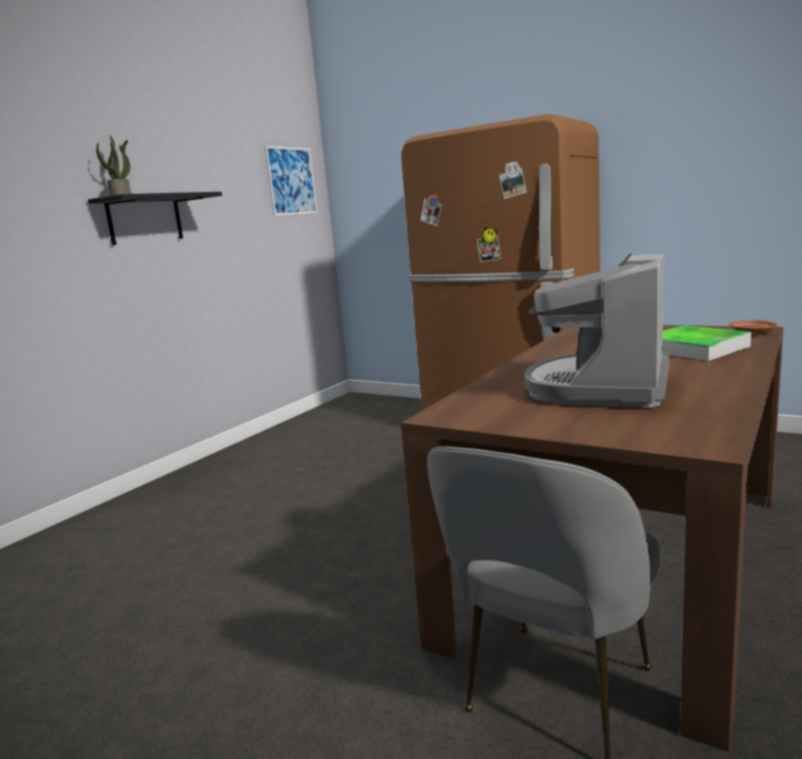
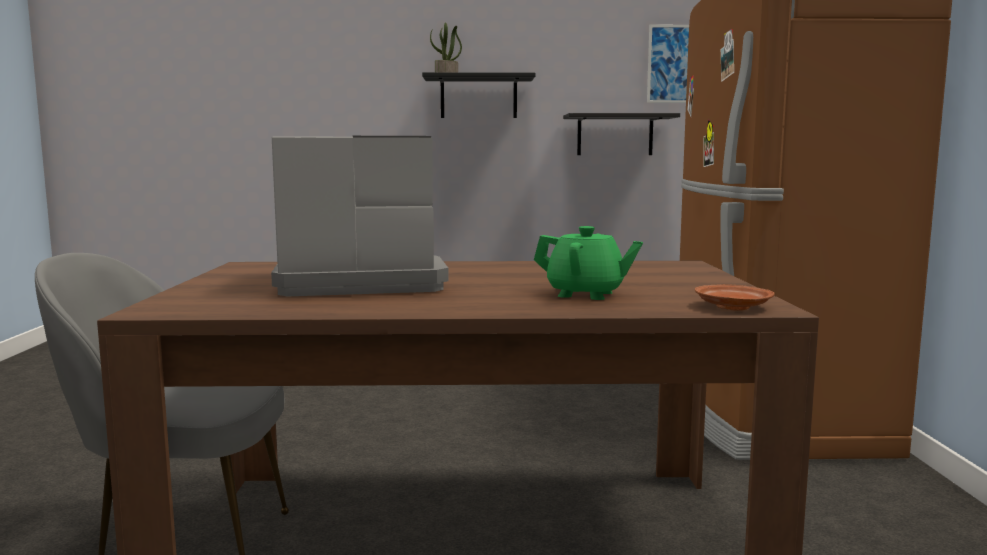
camera: 55 degrees right, 5 degrees down
tray [662,325,751,361] -> green teapot [534,226,643,300]
none -> black shelf [563,113,680,155]

